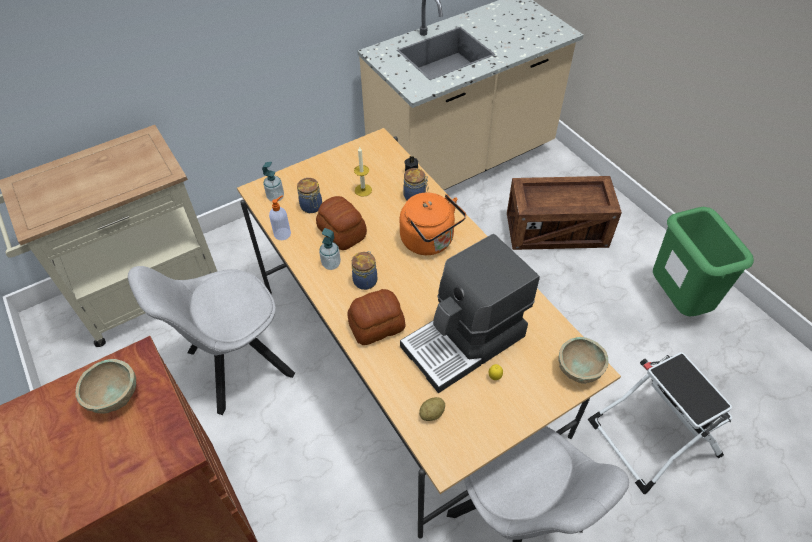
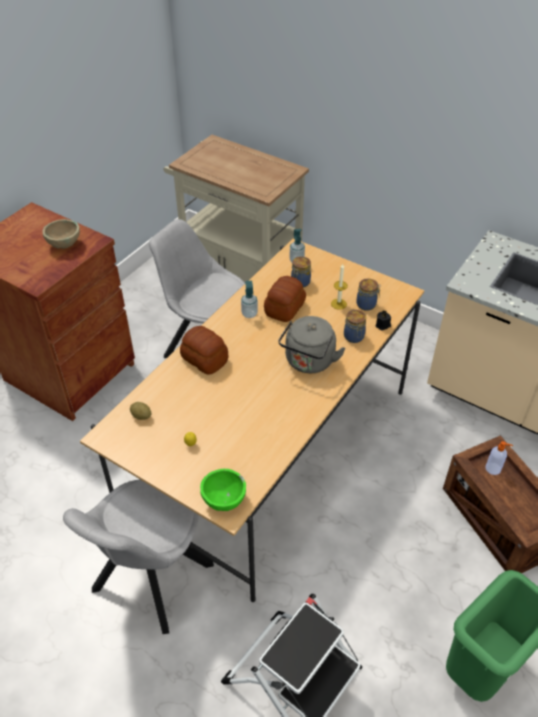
camera: 65 degrees right, 5 degrees down
soap dispenser [269,195,291,240] -> soap dispenser moved to [485,441,513,475]
jar [352,251,378,290] -> jar moved to [356,278,381,311]
orange kettle [400,193,466,255] -> grey kettle [278,316,346,373]
coffee machine [400,234,540,393] -> none
beige bowl [558,337,609,384] -> green bowl [200,469,246,511]

